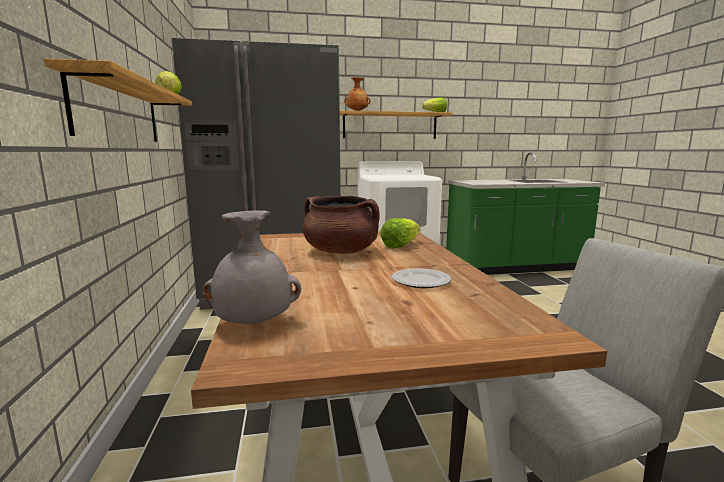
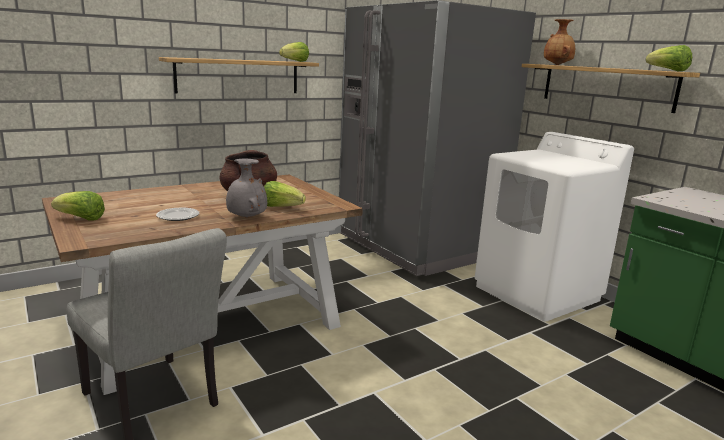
camera: 65 degrees right, 5 degrees up
grey vase [202,211,301,324] -> grey vase moved to [226,159,267,218]
none -> lettuce [51,191,105,220]

